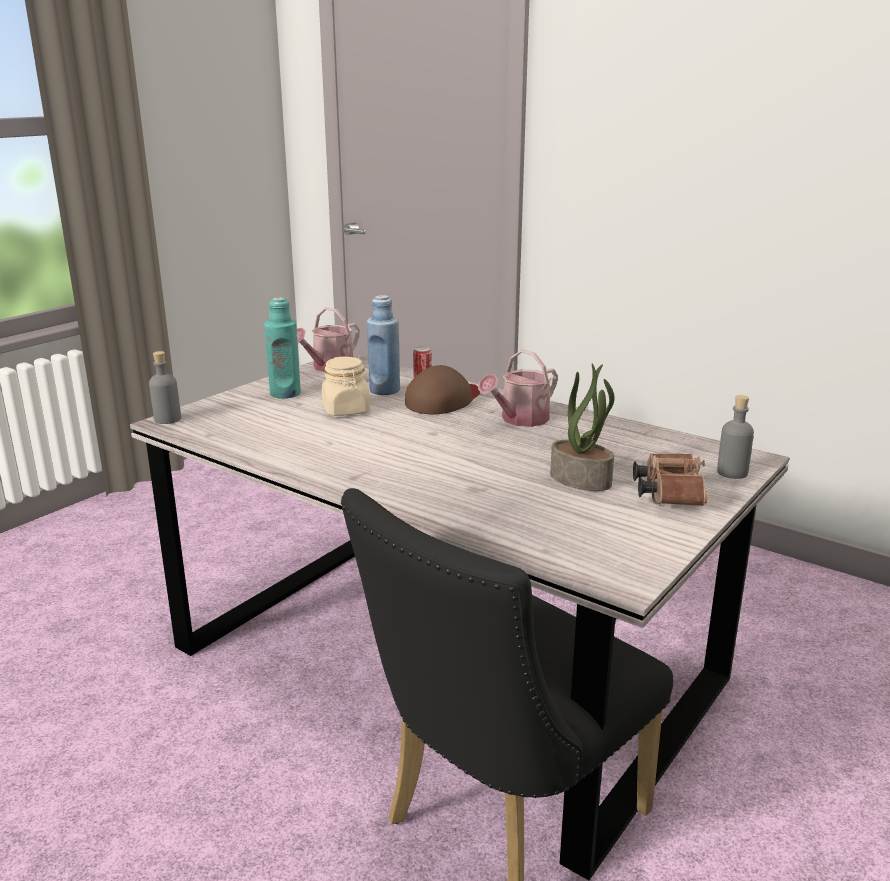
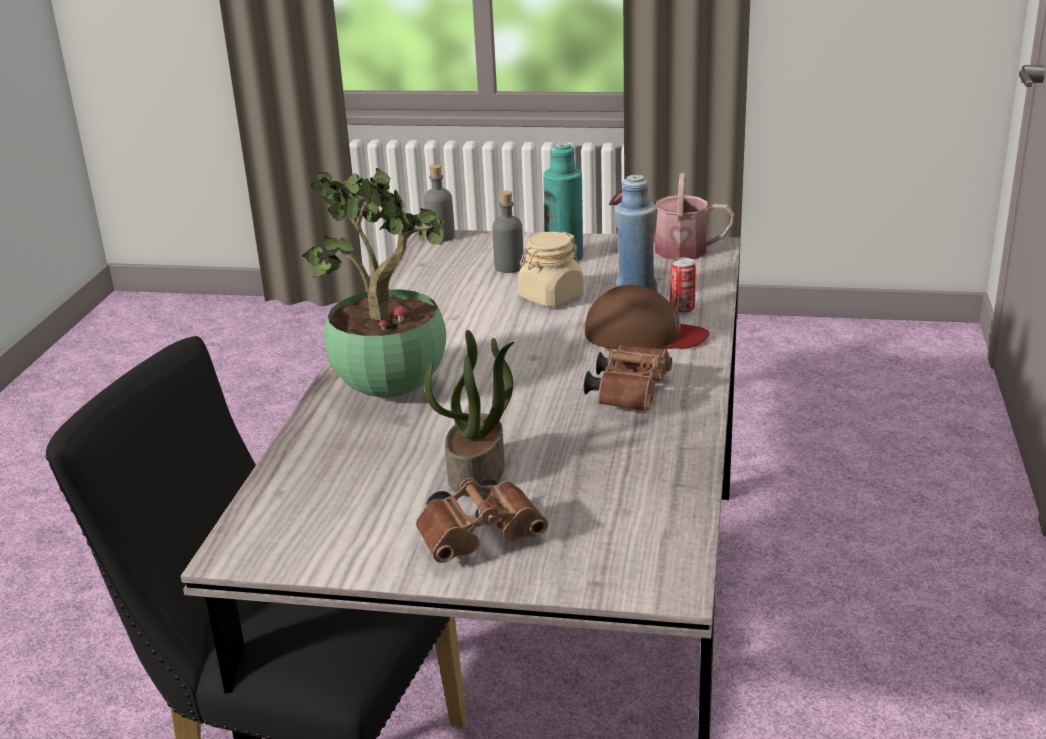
camera: 65 degrees right, 5 degrees up
watering can [478,350,558,427] -> brown binoculars [584,345,672,412]
grey bottle [717,395,754,479] -> grey bottle moved to [492,191,524,273]
none -> potted plant [302,168,446,398]

